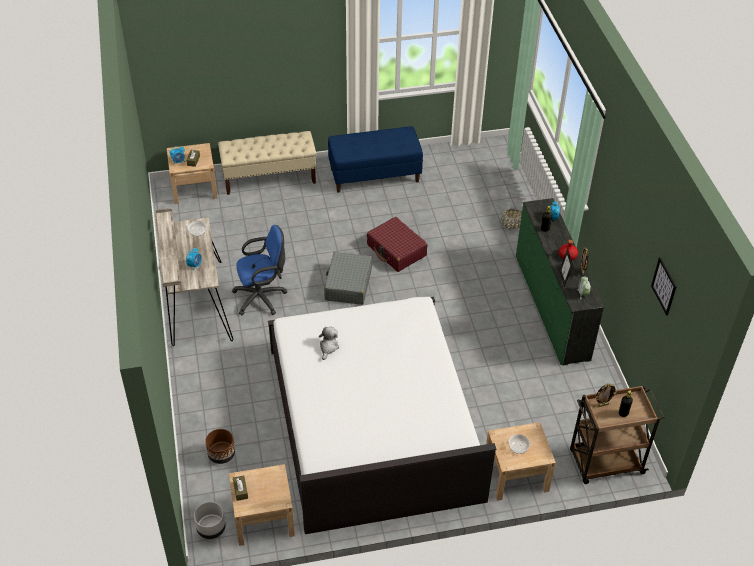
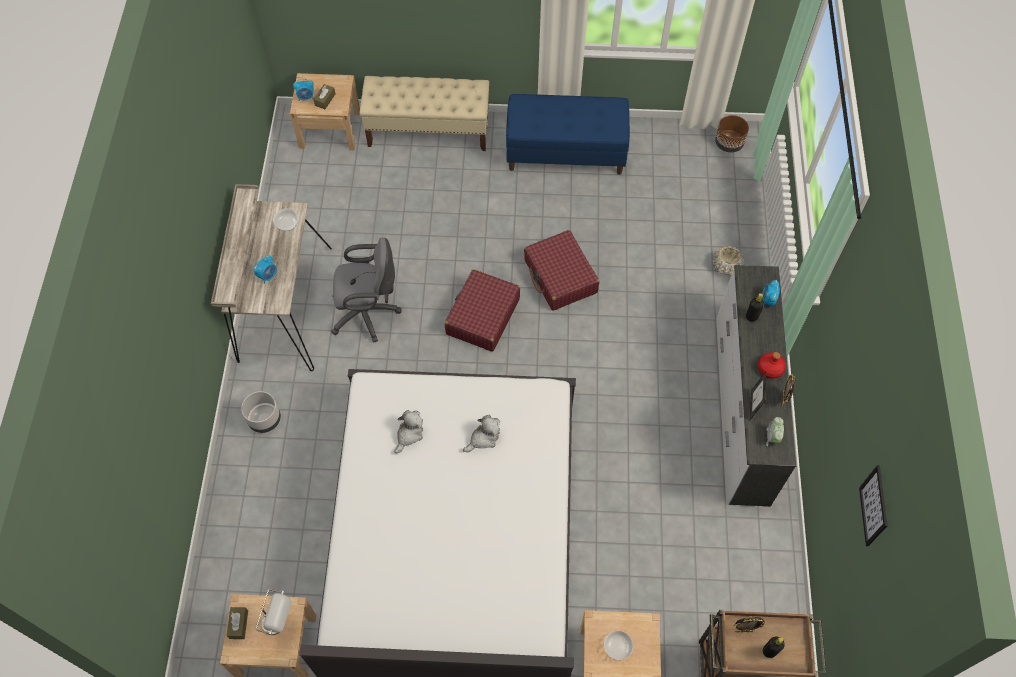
camera: 15 degrees right, 15 degrees up
grey planter [194,502,226,539] -> grey planter moved to [241,391,281,433]
brown planter [205,429,235,464] -> brown planter moved to [715,115,749,153]
blue office chair [232,225,287,315] -> grey office chair [331,237,401,343]
grey suitcase [324,252,372,305] -> red suitcase [445,269,520,352]
green dresser [516,198,604,366] -> white dresser [716,265,796,507]
none -> grey table lamp [256,589,292,635]
none -> plush toy [463,415,500,452]

